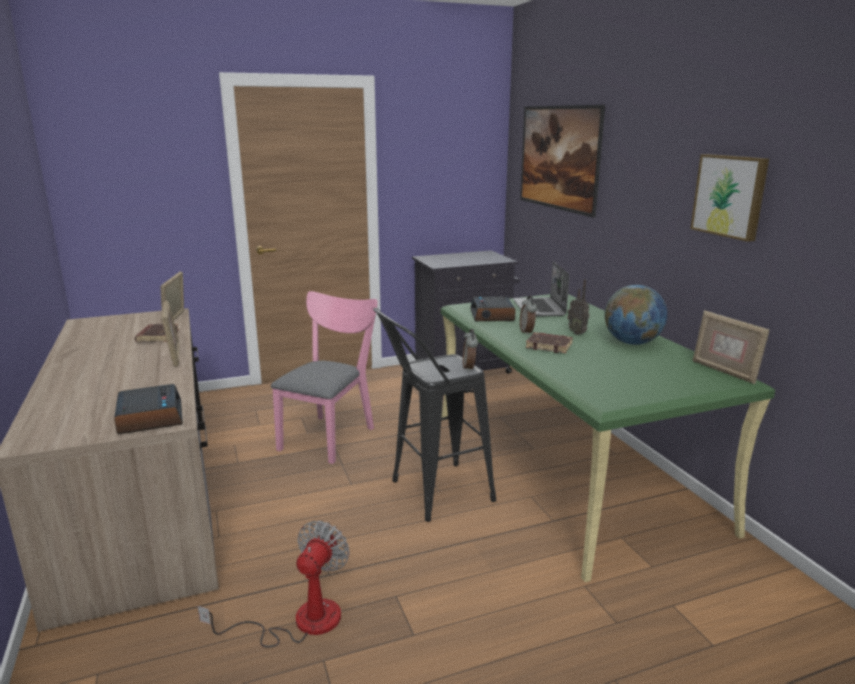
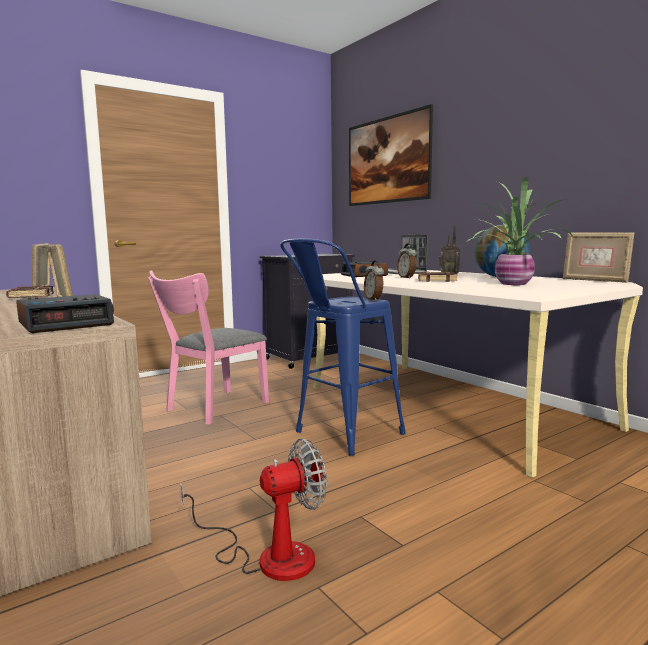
camera: 15 degrees left, 10 degrees down
alarm clock [114,384,183,434] -> alarm clock turned 90 degrees clockwise [16,294,114,333]
fan [198,521,350,648] -> fan turned 60 degrees clockwise [180,438,327,581]
pink chair [271,291,378,464] -> pink chair turned 150 degrees counterclockwise [148,270,269,425]
black stool [373,308,496,522] -> blue stool [280,239,406,456]
green desk [441,294,775,582] -> beige desk [313,270,643,478]
picture [690,154,769,242] -> none
none -> potted plant [468,177,573,285]

